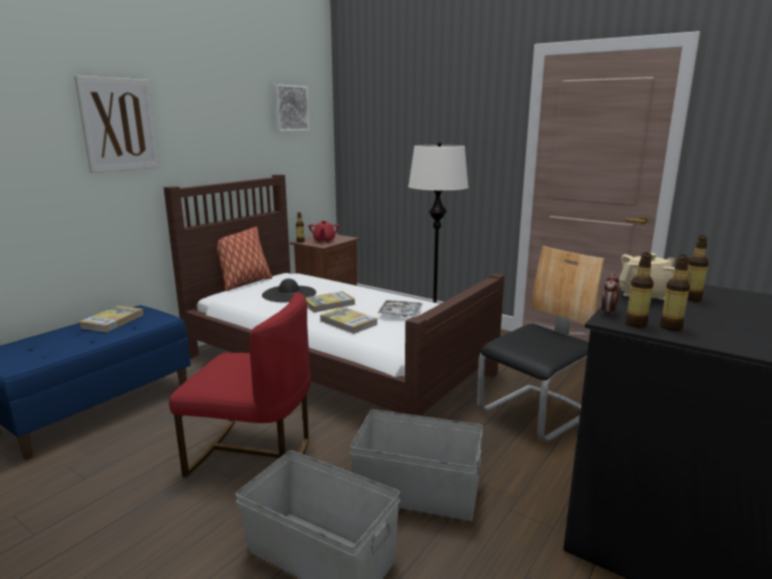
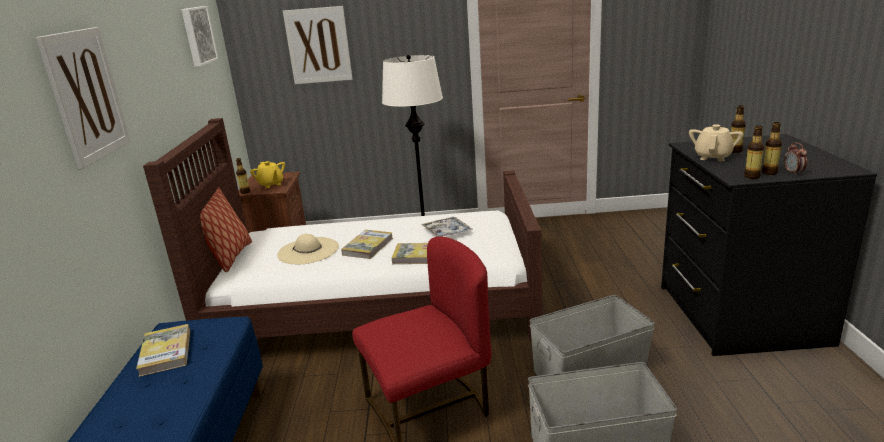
camera: 35 degrees left, 5 degrees up
black hat [262,279,316,302] -> beige hat [277,234,339,264]
red teapot [308,221,339,243] -> yellow teapot [250,161,285,188]
chair [477,246,604,443] -> none
alarm clock [601,272,619,315] -> alarm clock moved to [784,142,807,175]
none -> picture [283,6,353,84]

